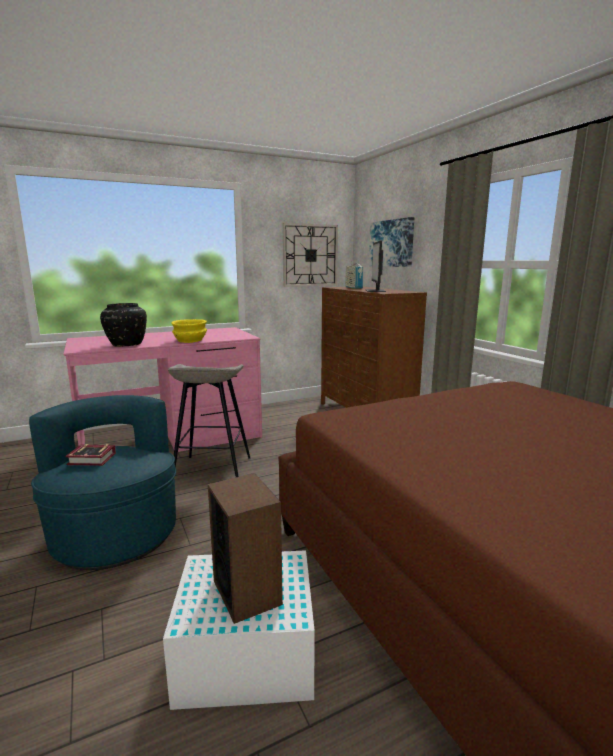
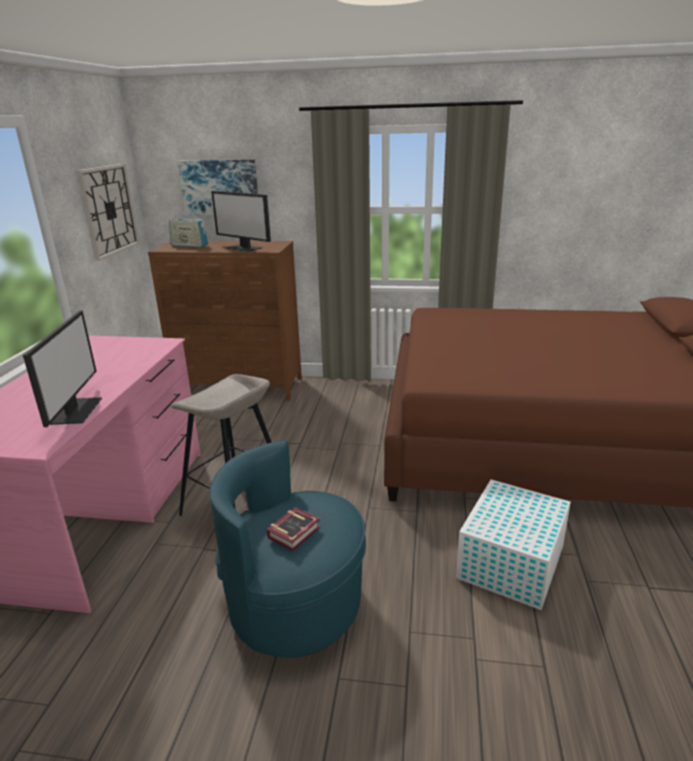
camera: 55 degrees left, 10 degrees up
black vase [100,303,147,347] -> monitor [23,310,102,427]
yellow bowl [171,319,207,343] -> none
speaker [208,473,283,624] -> none

